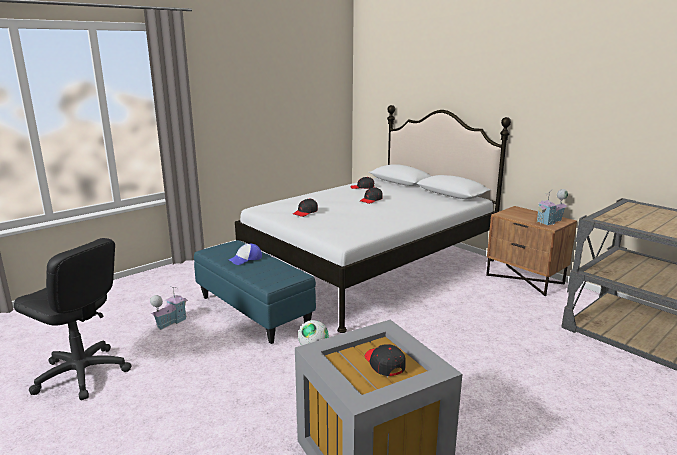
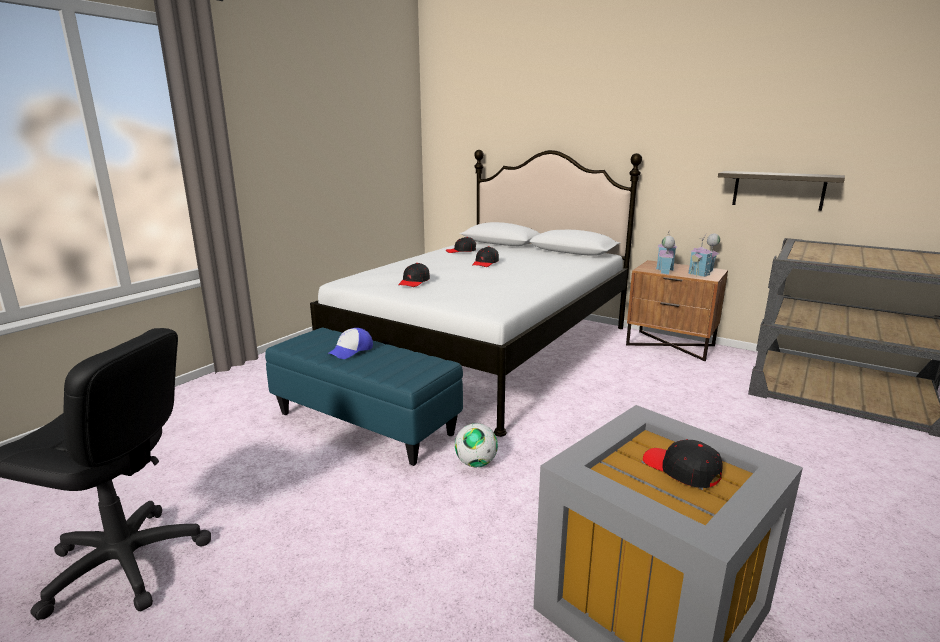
camera: 15 degrees left, 0 degrees up
toy house [150,287,188,330] -> toy house moved to [655,230,677,274]
none -> shelf [718,171,845,211]

